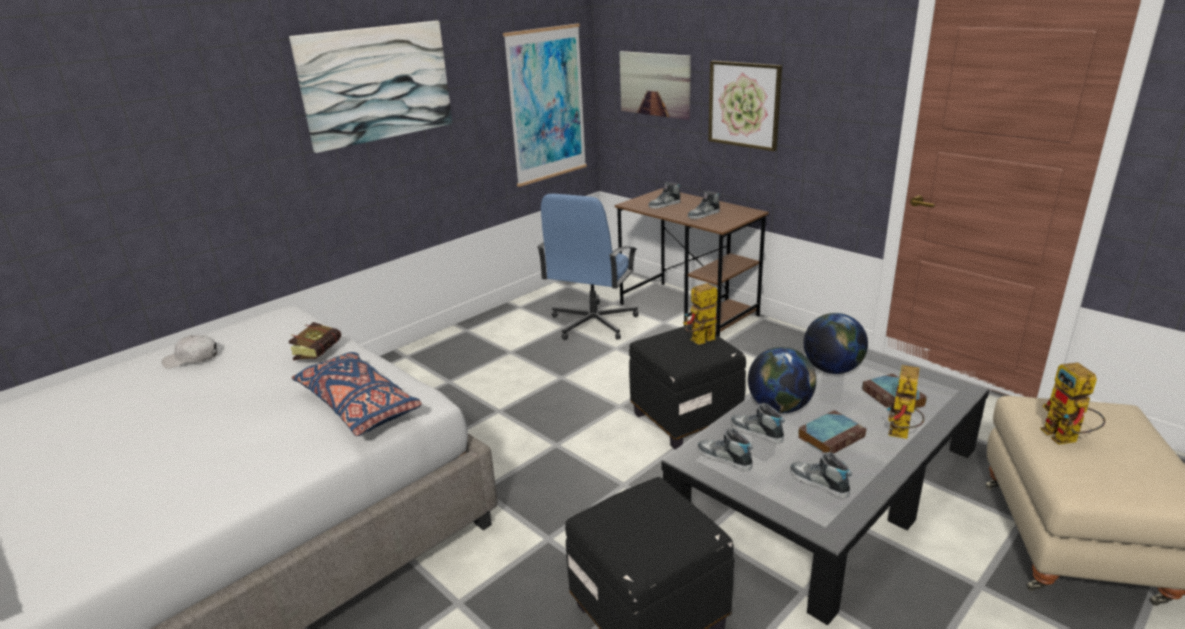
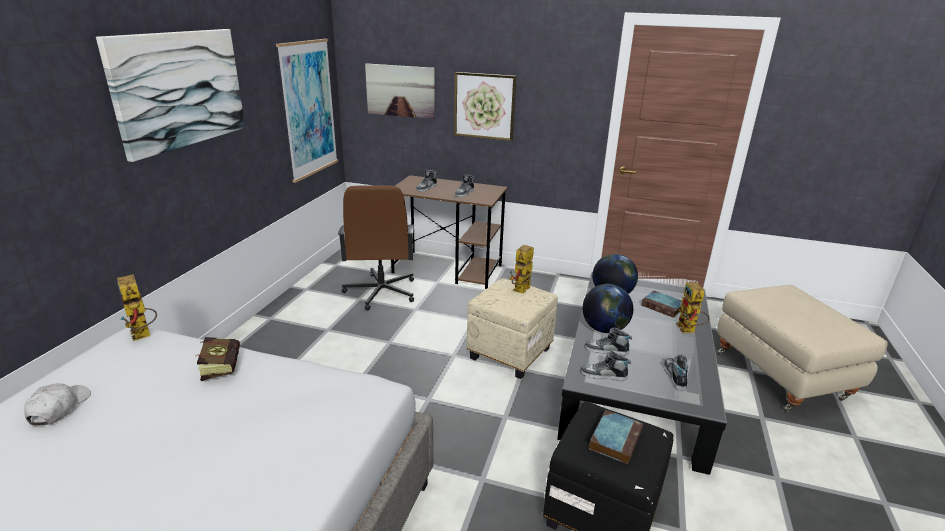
camera: 30 degrees left, 0 degrees up
white cap [162,335,217,369] -> white cap turned 135 degrees clockwise [24,383,91,426]
blue pillow [291,352,422,436] -> none
blue office chair [537,194,639,340] -> brown office chair [338,185,414,310]
black ottoman [629,324,746,450] -> beige ottoman [467,278,558,379]
shoe [790,452,852,499] -> shoe turned 75 degrees clockwise [663,354,688,391]
book [798,410,866,454] -> book moved to [589,410,643,464]
toy robot [1040,362,1106,445] -> toy robot moved to [117,274,157,341]

